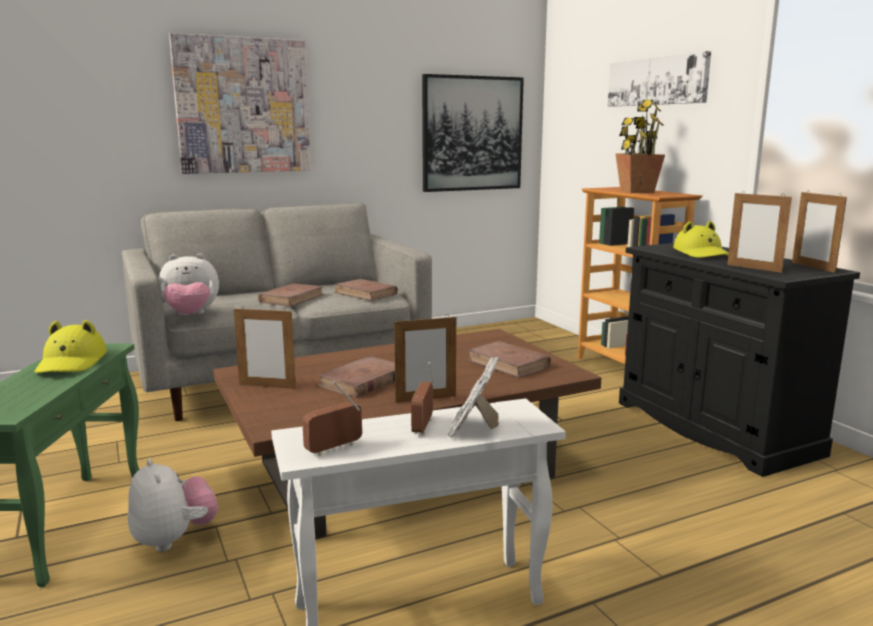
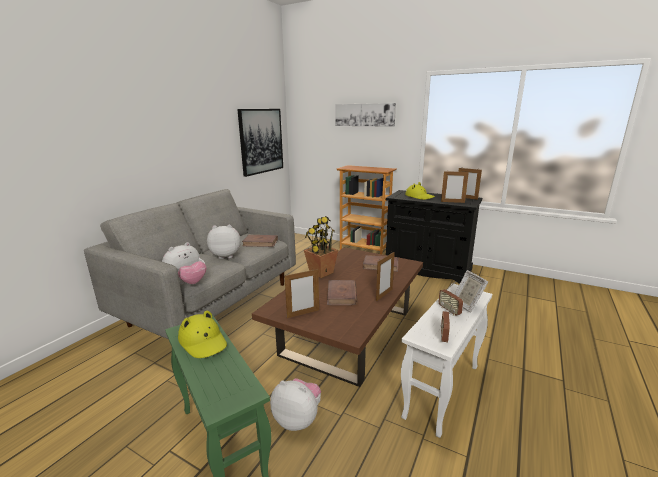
camera: 35 degrees left, 5 degrees up
picture [169,33,311,174] -> none
brown book [258,283,324,307] -> plush toy [207,225,241,259]
potted plant [616,100,665,193] -> potted plant moved to [304,215,338,278]

